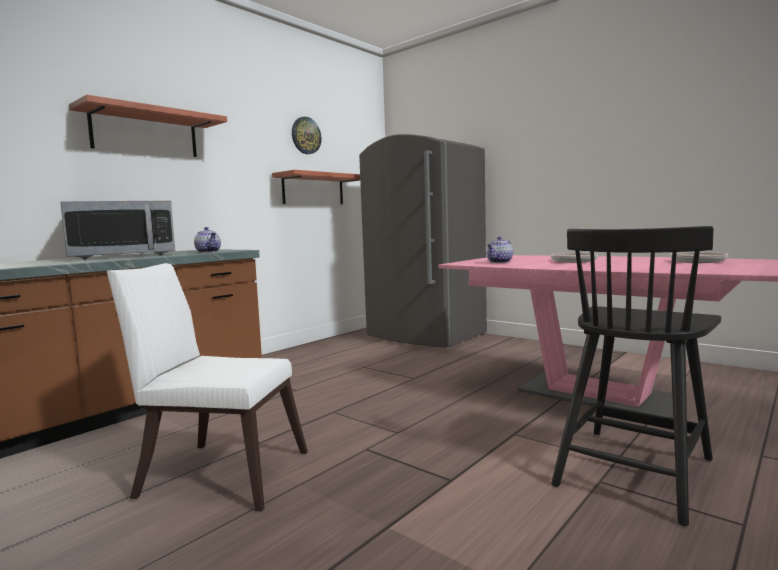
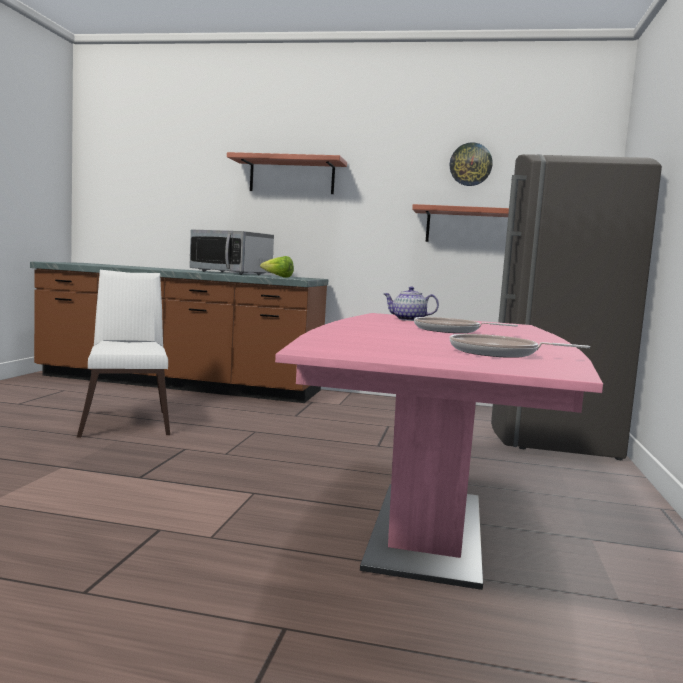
camera: 60 degrees right, 0 degrees up
teapot [194,227,221,253] -> lettuce [260,256,294,278]
black chair [551,226,721,526] -> none

